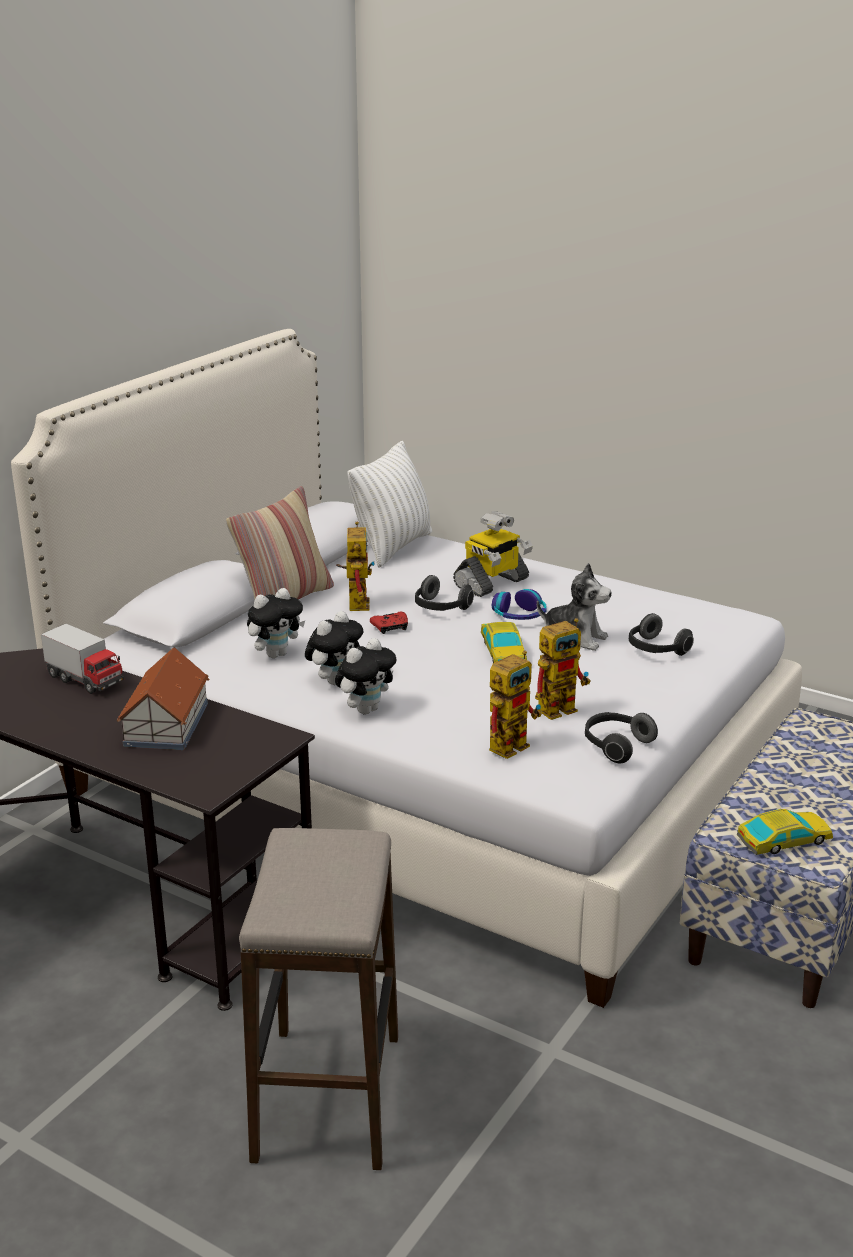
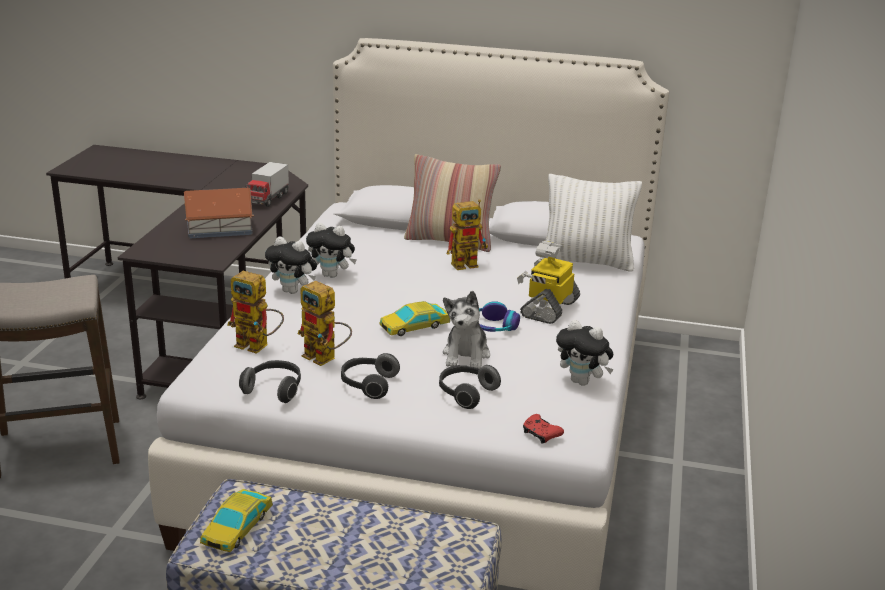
camera: 70 degrees right, 0 degrees up
plush toy [247,588,305,658] -> plush toy moved to [556,319,613,386]
red game controller [370,612,408,634] -> red game controller moved to [523,414,564,444]
headphones [415,575,474,611] -> headphones moved to [341,353,400,399]
toy robot [453,511,533,597] -> toy robot turned 90 degrees clockwise [517,241,580,324]
toy car [737,809,833,855] -> toy car turned 60 degrees clockwise [200,489,273,552]

